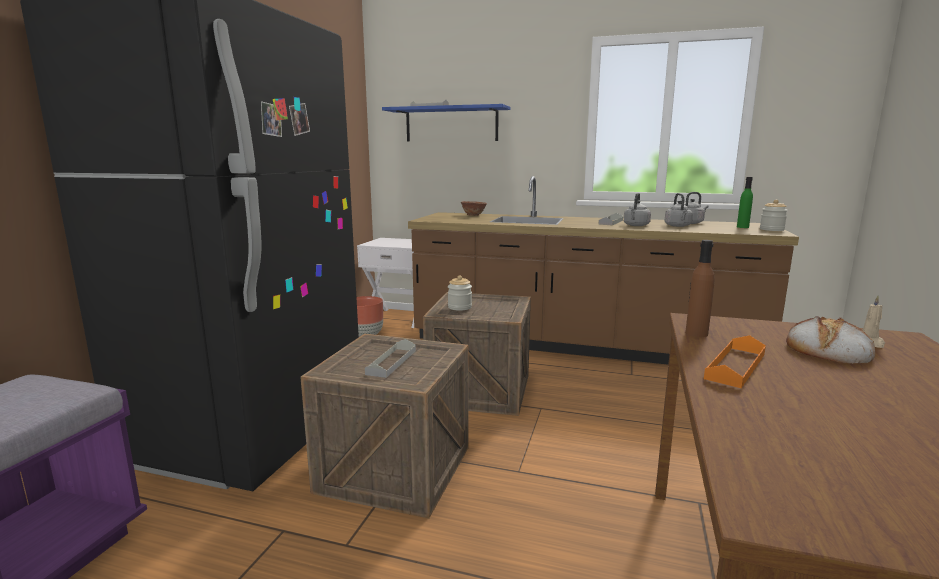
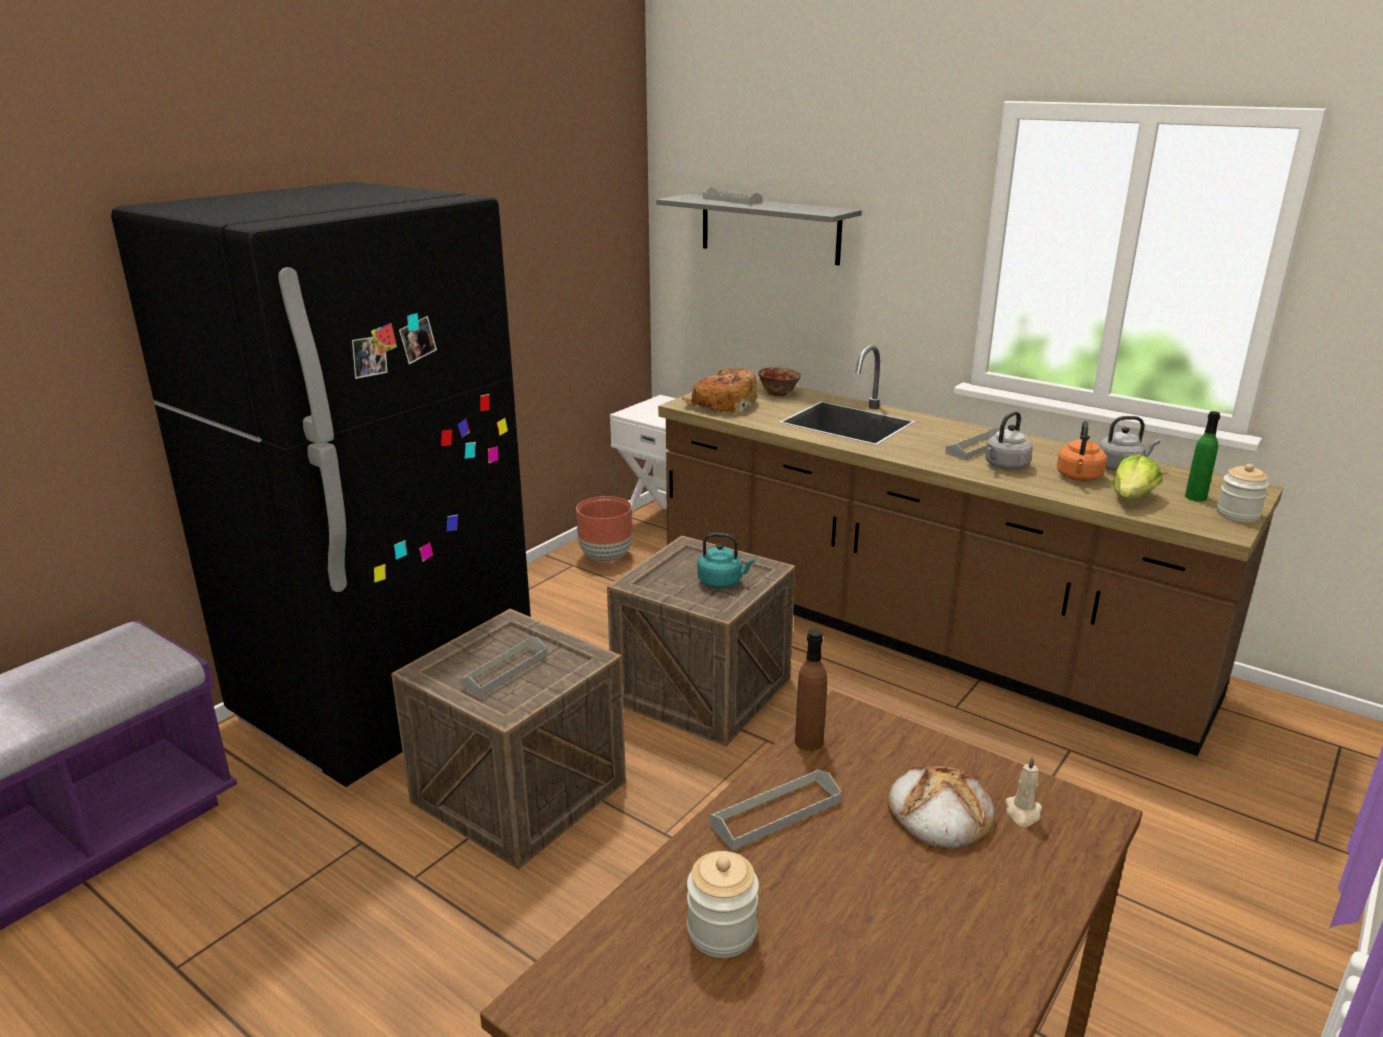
camera: 20 degrees right, 10 degrees up
blue shelf [382,104,511,142] -> grey shelf [656,194,862,265]
jar [448,275,472,311] -> jar moved to [687,851,759,958]
grey kettle [664,193,693,227] -> orange kettle [1057,421,1107,481]
orange tray [704,335,766,388] -> grey tray [710,769,841,850]
none -> bread [683,368,758,414]
none -> turquoise kettle [698,533,755,588]
none -> lettuce [1112,454,1163,499]

